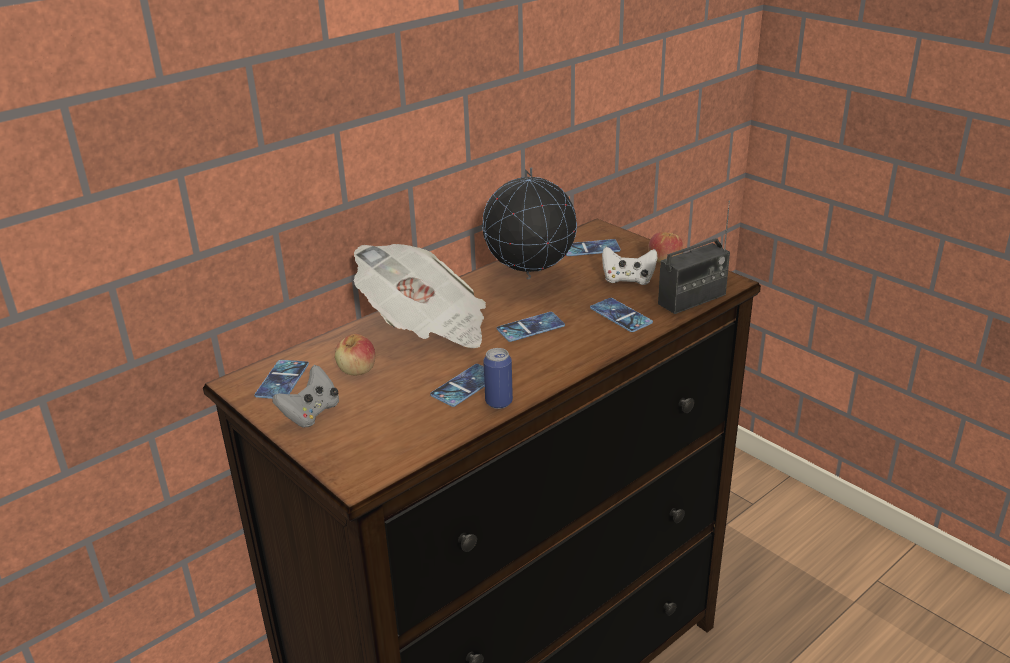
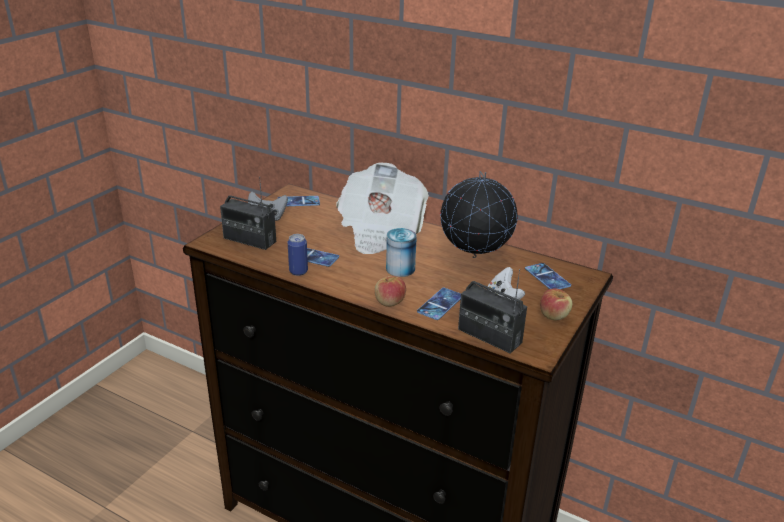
camera: 70 degrees right, 0 degrees up
apple [335,334,375,375] -> apple moved to [375,276,406,307]
phone [497,312,565,342] -> can [386,228,417,277]
none -> radio [220,177,276,250]

